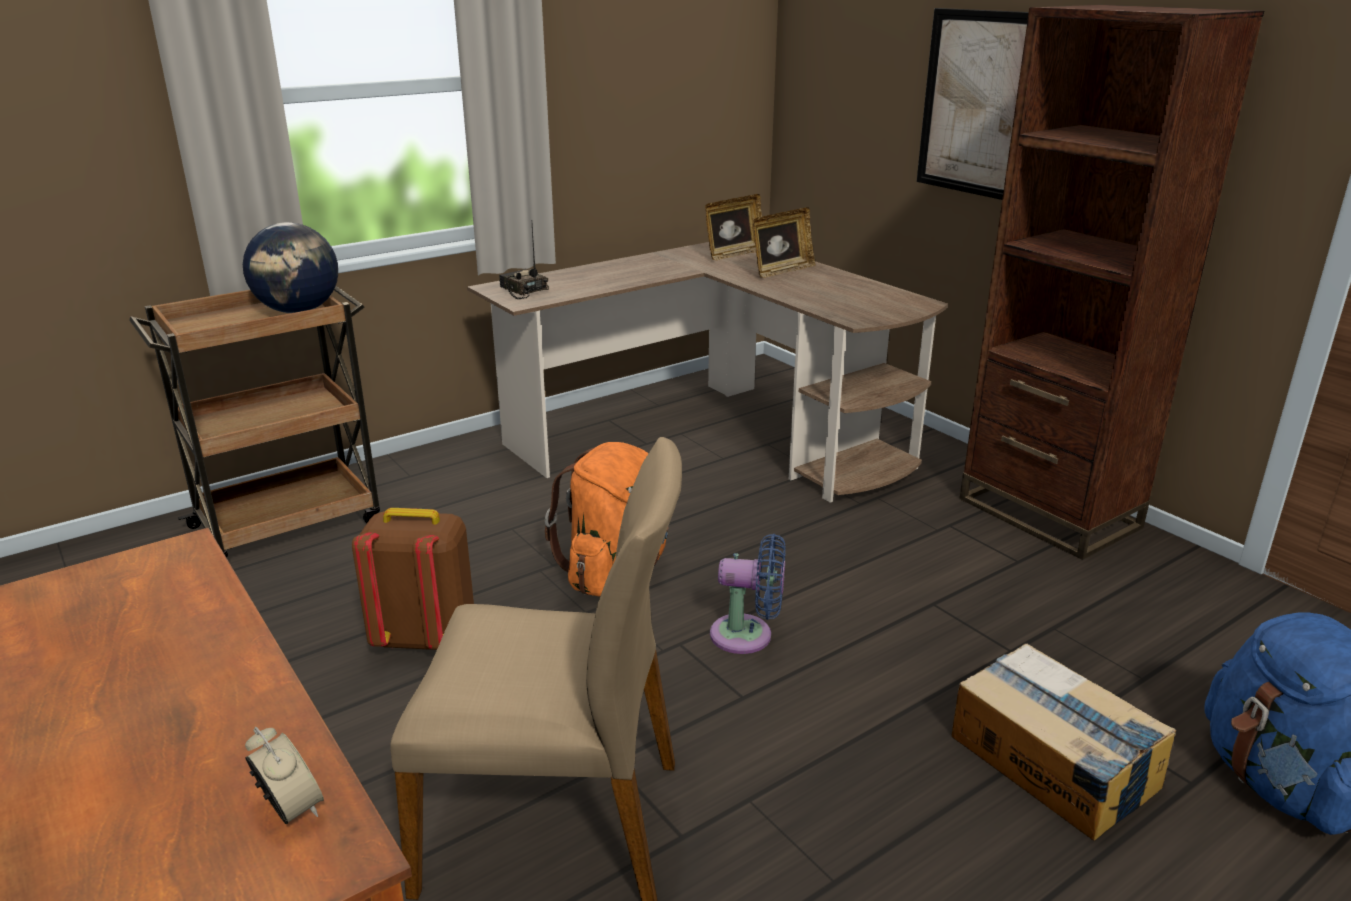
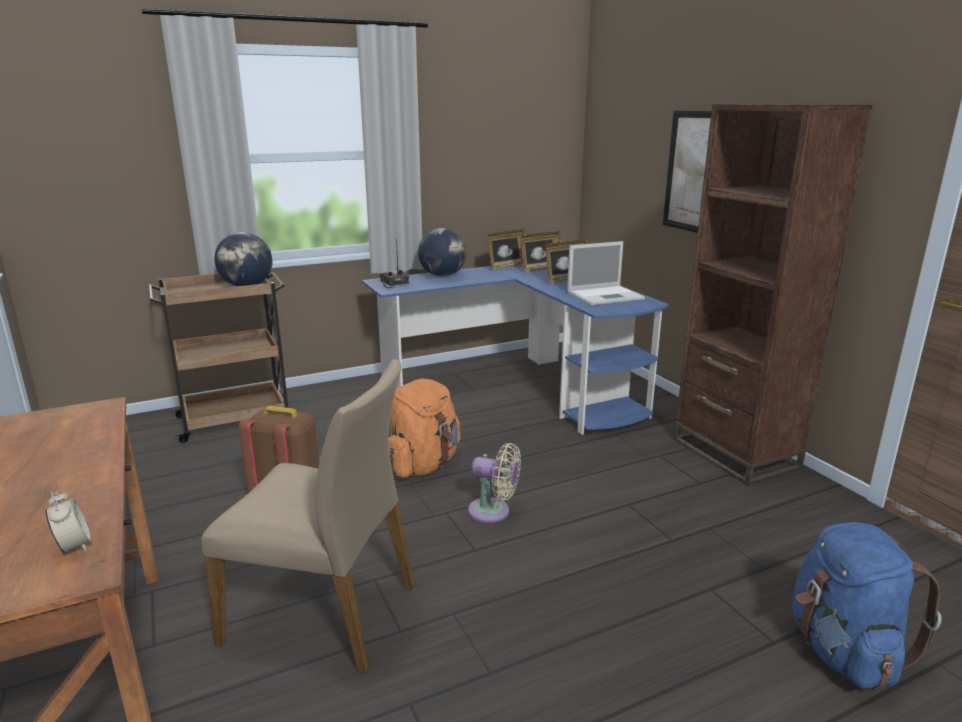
camera: 10 degrees right, 5 degrees down
brown desk [467,242,948,503] -> blue desk [362,266,669,435]
blue fan [710,534,786,654] -> beige fan [468,443,521,523]
cardboard box [951,643,1176,841] -> none
none -> globe [418,228,466,277]
none -> picture frame [487,229,526,270]
none -> laptop [567,241,645,306]

